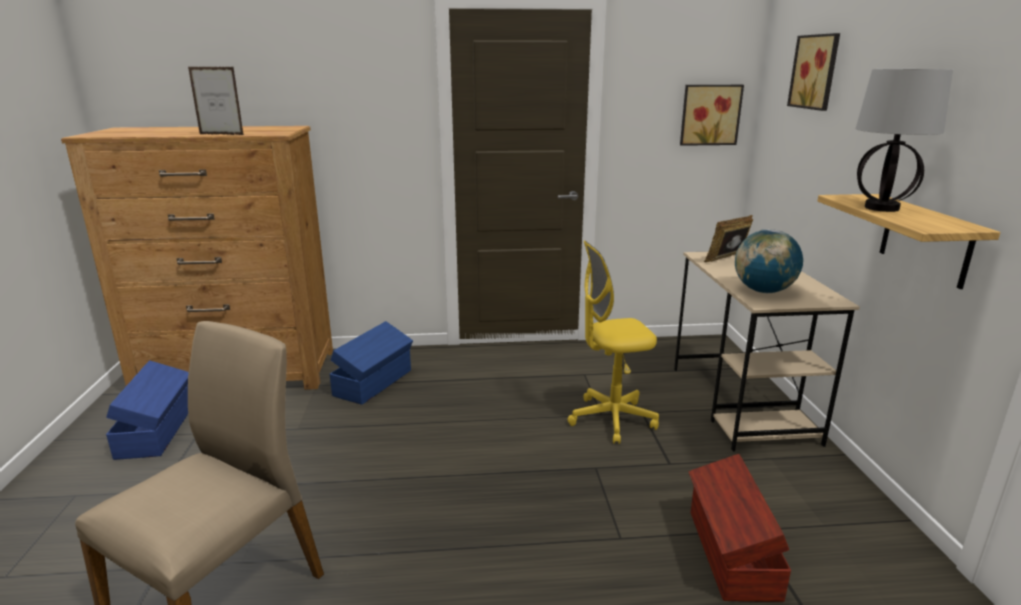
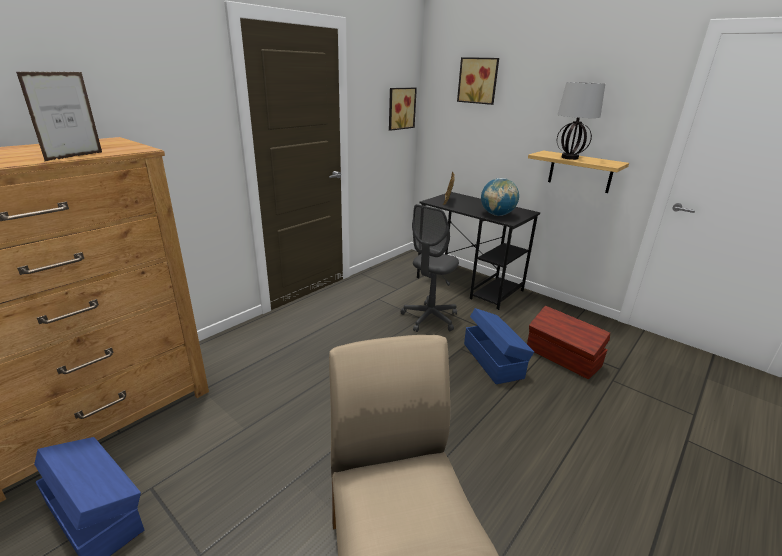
camera: 45 degrees left, 5 degrees up
picture frame [188,67,244,135] -> picture frame turned 150 degrees clockwise [16,72,102,162]
blue storage box [330,321,413,405] -> blue storage box moved to [464,308,534,384]
yellow office chair [567,241,659,444] -> grey office chair [401,204,459,332]
beige desk [674,252,860,452] -> black desk [417,192,540,310]

